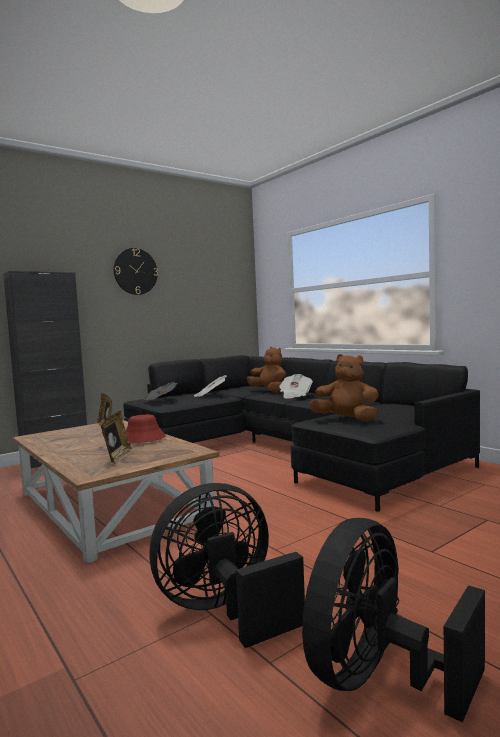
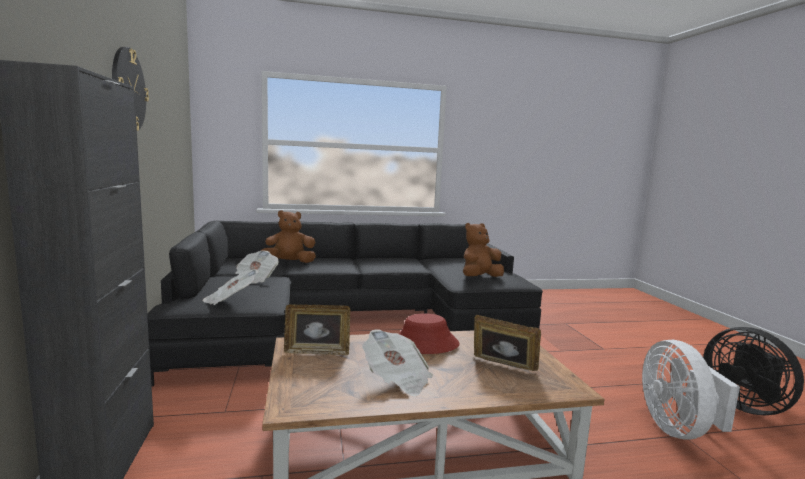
camera: 65 degrees left, 5 degrees up
black fan [150,483,305,648] -> white fan [642,340,740,440]
newspaper [279,374,313,399] -> newspaper moved to [362,329,433,397]

